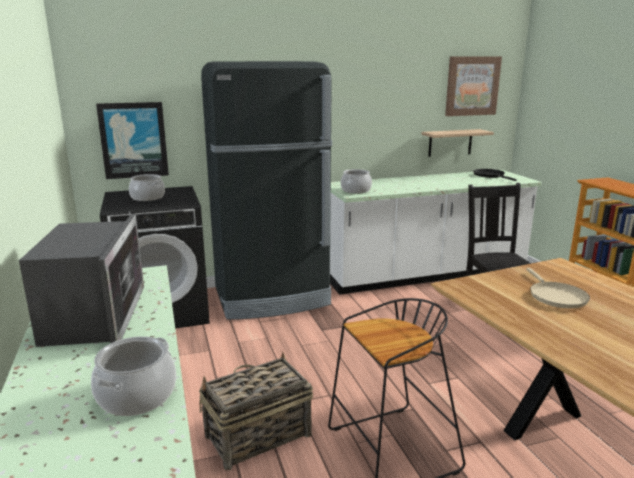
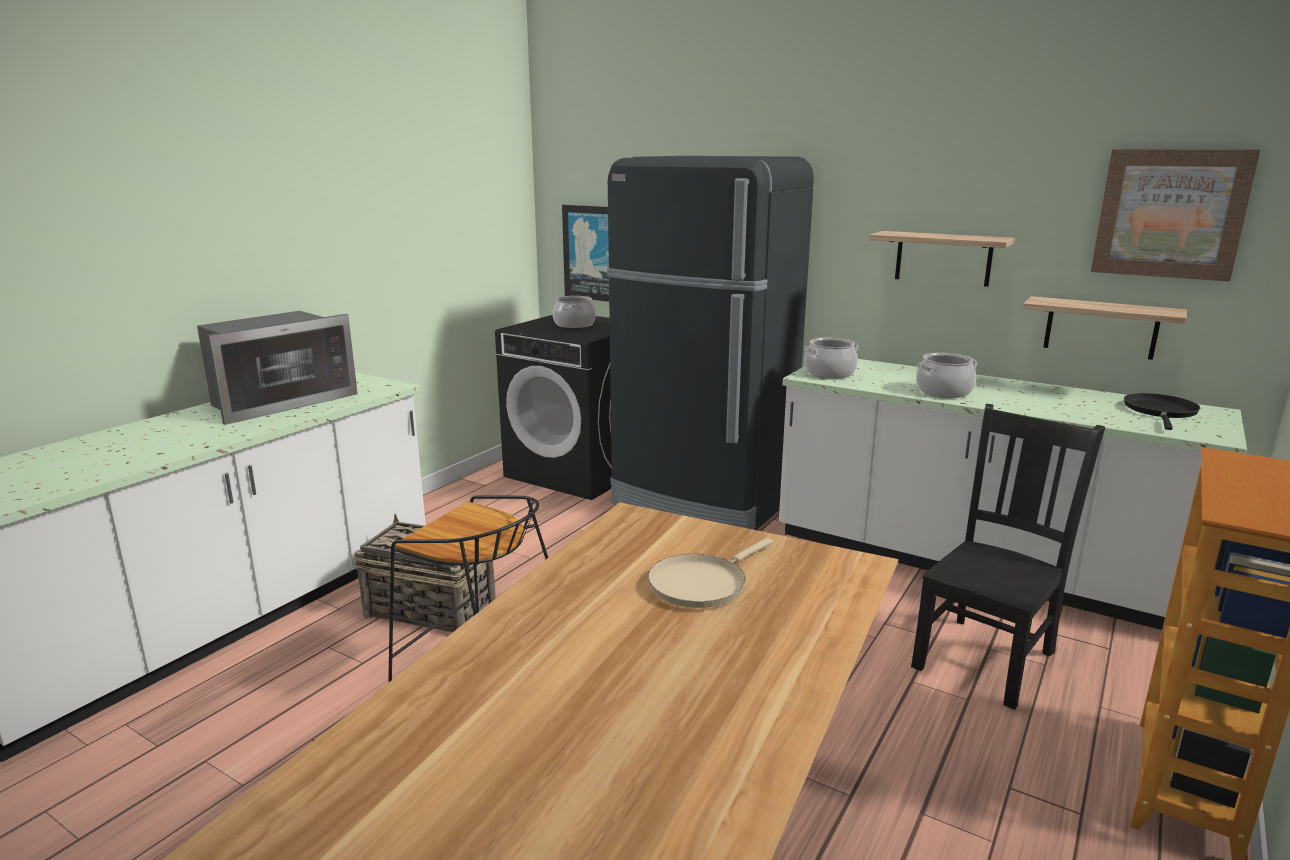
camera: 50 degrees right, 0 degrees up
cooking pot [91,336,176,416] -> cooking pot moved to [916,353,978,398]
none -> shelf [869,231,1015,287]

